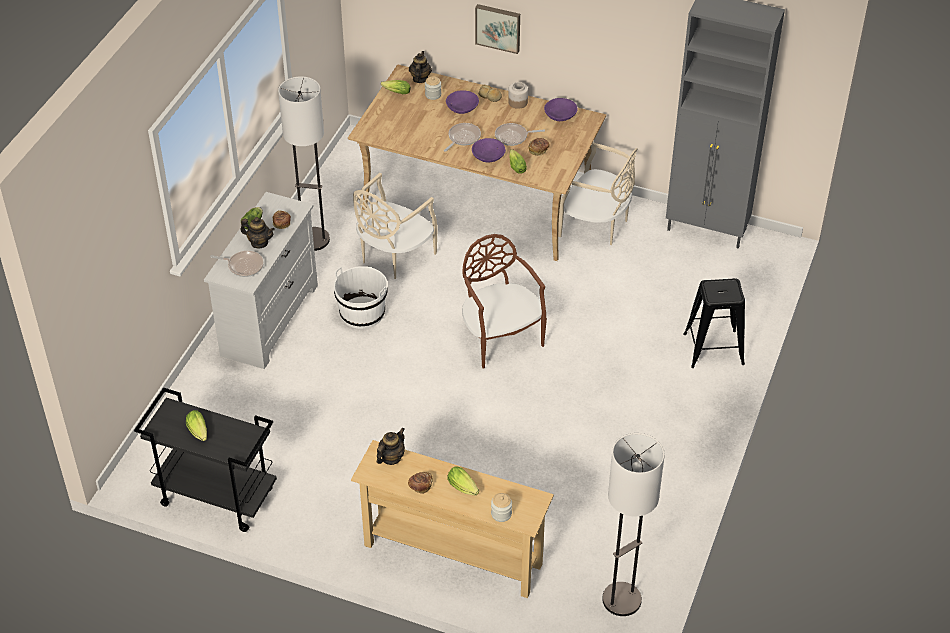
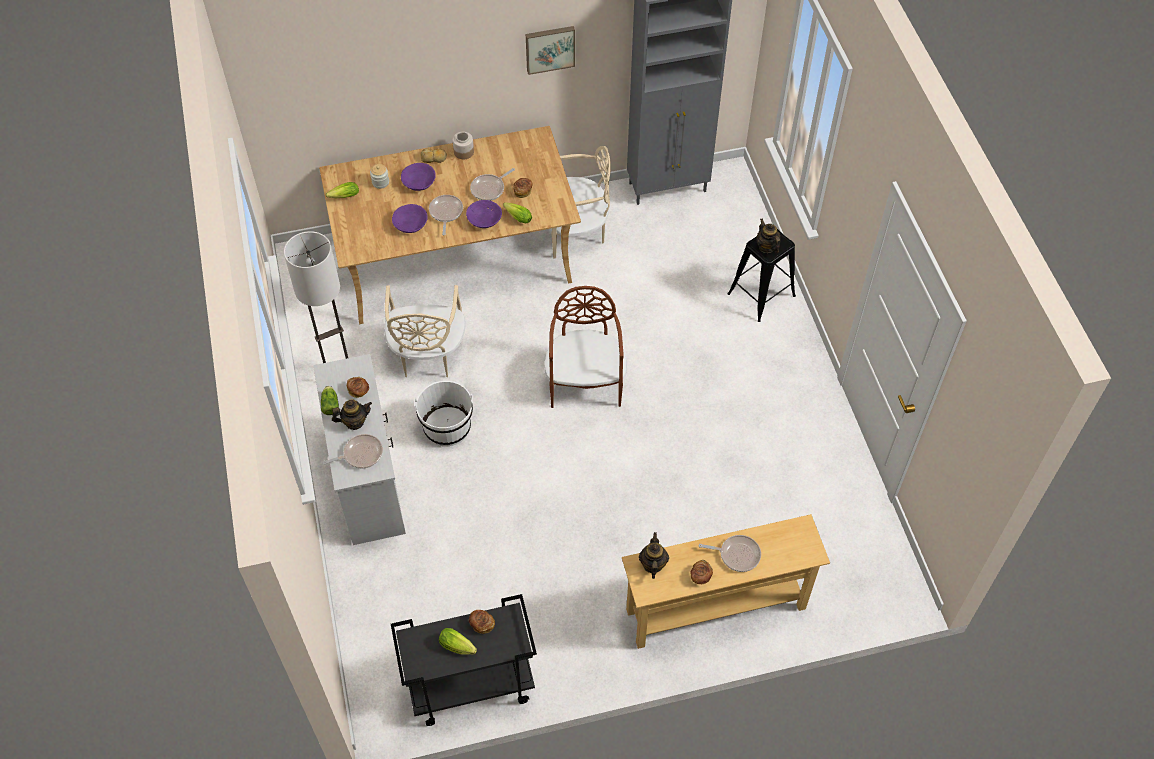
camera: 35 degrees left, 10 degrees up
teapot [409,51,432,83] -> teapot moved to [757,218,780,253]
lettuce [447,466,479,495] -> frying pan [699,535,761,572]
brown chair [462,234,547,369] -> brown chair turned 60 degrees clockwise [544,286,627,408]
picture [475,4,520,54] -> picture moved to [526,26,575,75]
jar [491,493,512,522] -> none
purple bowl [544,98,578,121] -> purple bowl moved to [392,204,428,233]
floor lamp [602,433,665,616] -> none
none -> bread [469,610,495,634]

